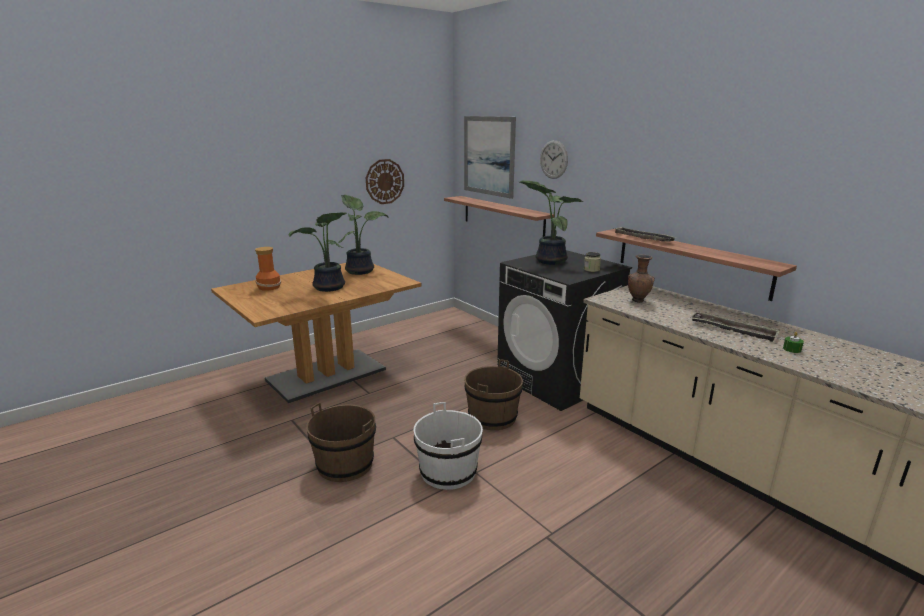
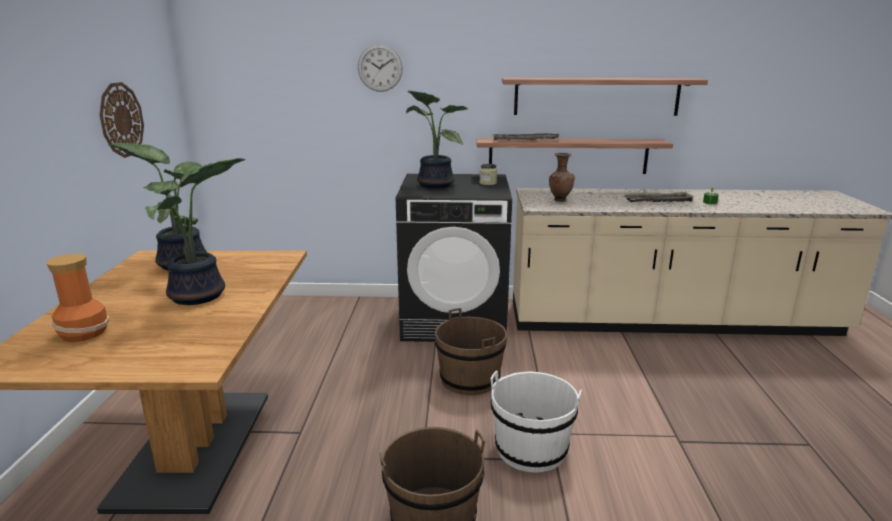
camera: 50 degrees left, 0 degrees up
shelf [444,196,554,237] -> shelf moved to [502,78,708,116]
picture [464,116,516,199] -> none

